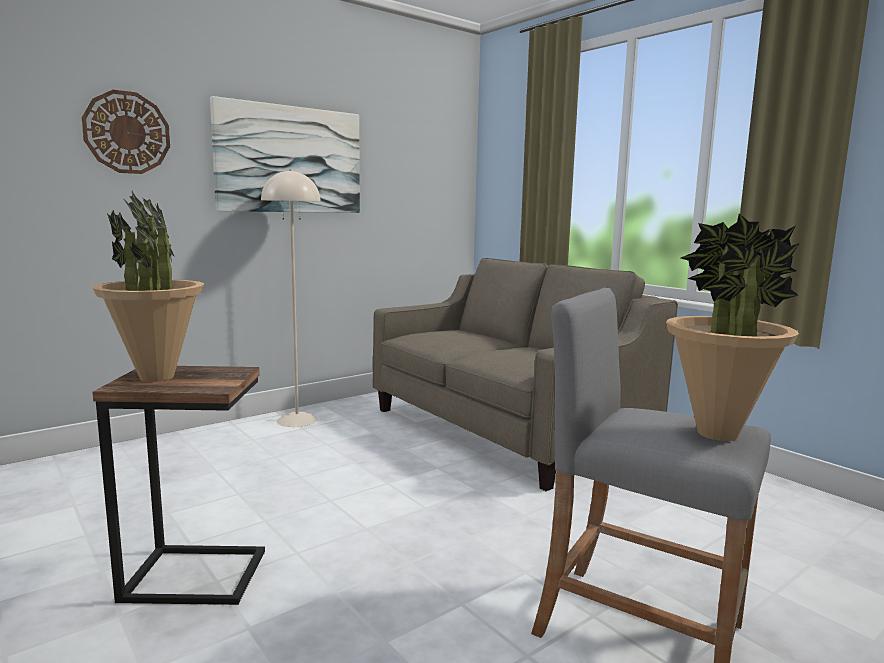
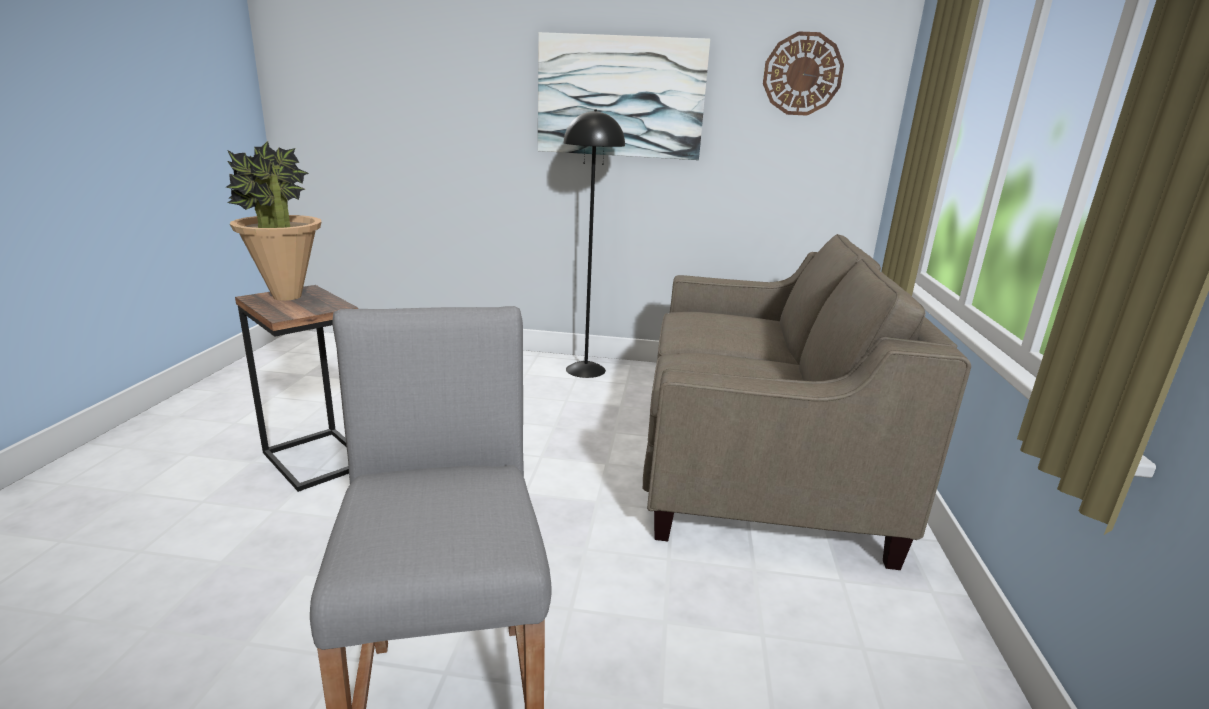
camera: 45 degrees right, 10 degrees up
wall clock [82,90,170,174] -> wall clock moved to [763,31,844,116]
beige floor lamp [261,169,321,427] -> black floor lamp [564,109,625,378]
potted plant [666,213,800,441] -> none

